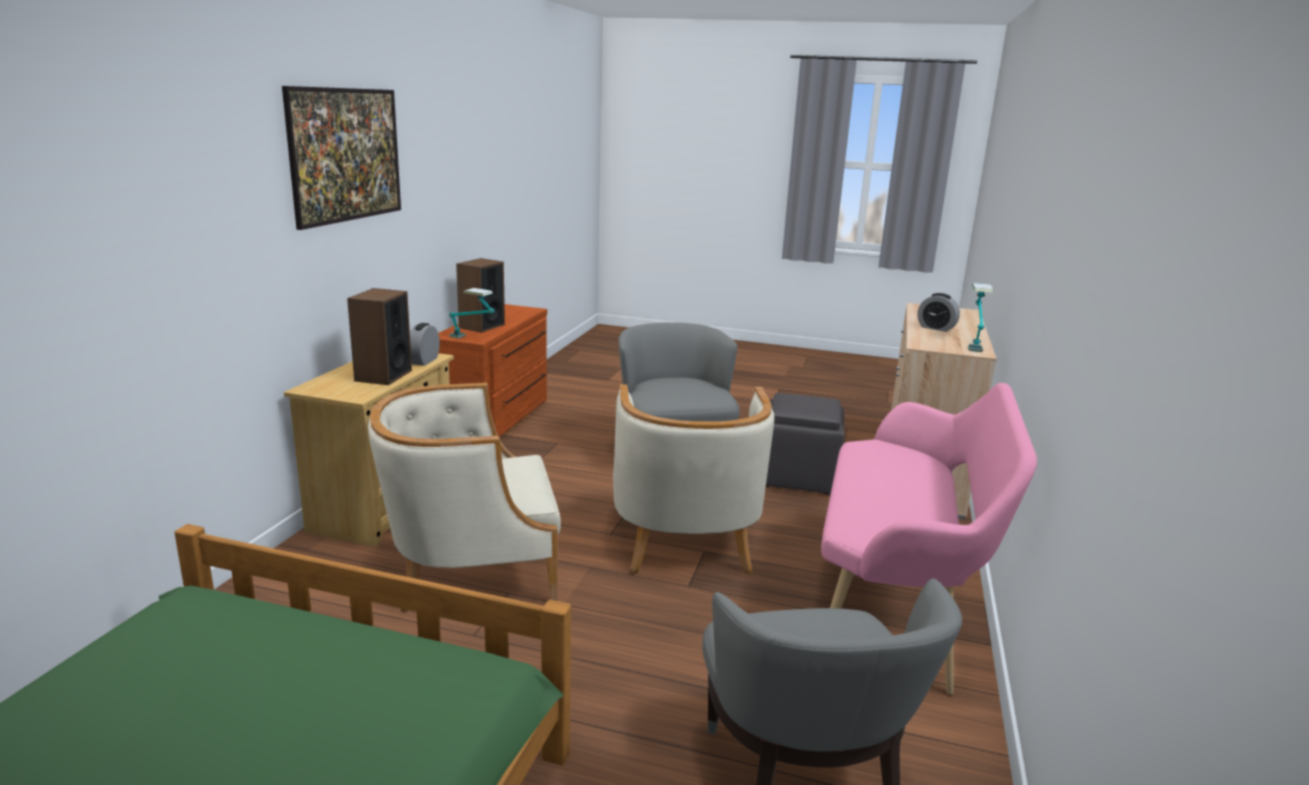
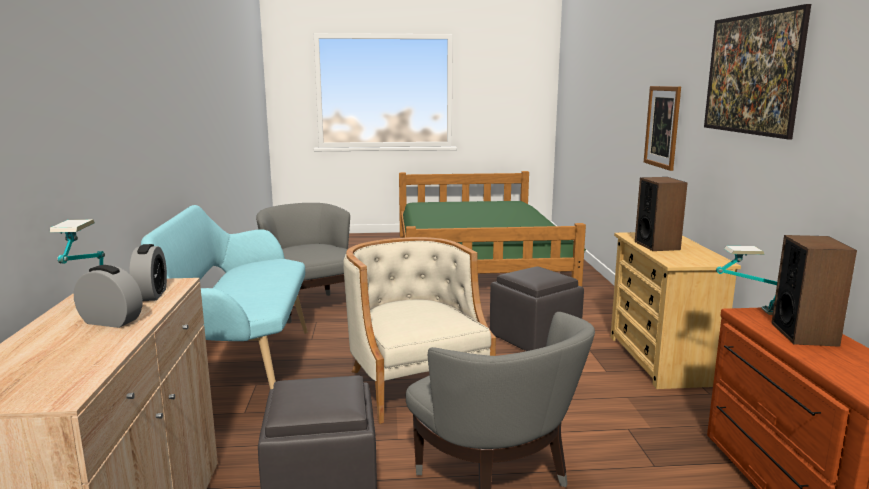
camera: 160 degrees right, 5 degrees down
beige armchair [368,383,561,613] -> grey ottoman [490,266,584,351]
alarm clock [410,323,440,366] -> alarm clock moved to [129,244,167,301]
pink bench [821,383,1037,695] -> turquoise bench [141,205,308,389]
none -> picture [644,86,681,171]

